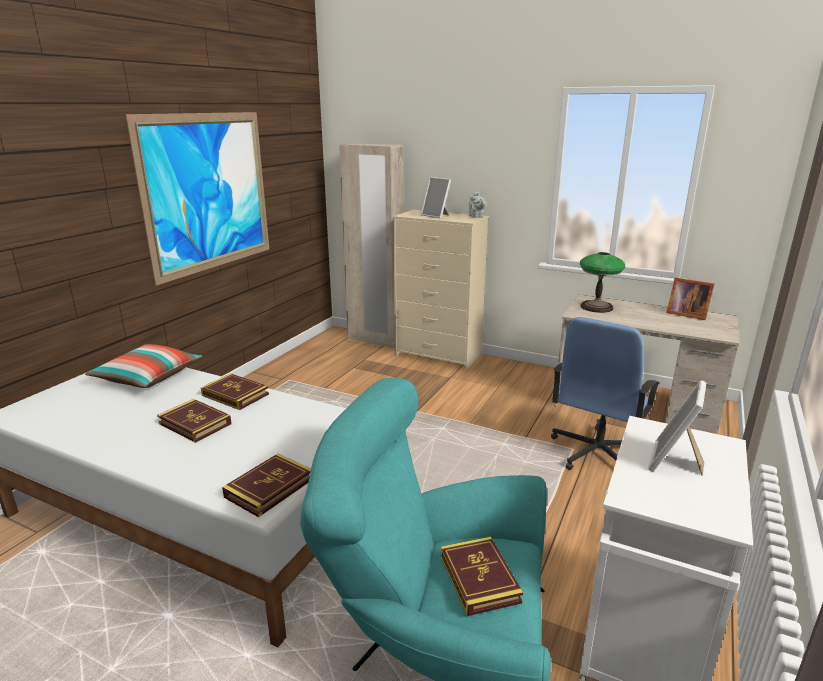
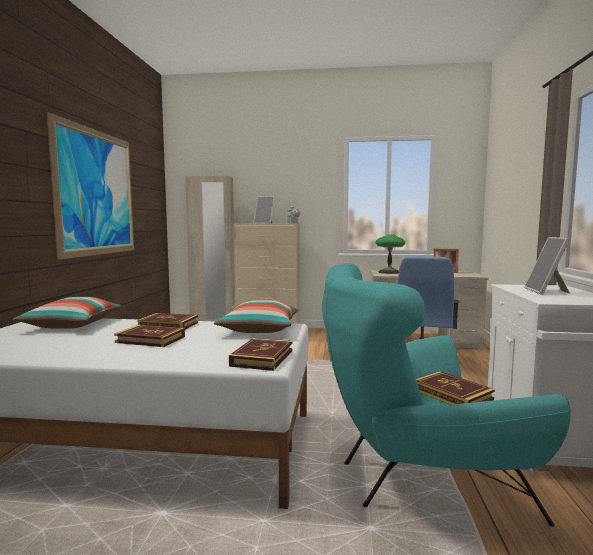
camera: 20 degrees left, 15 degrees down
none -> pillow [214,300,299,333]

